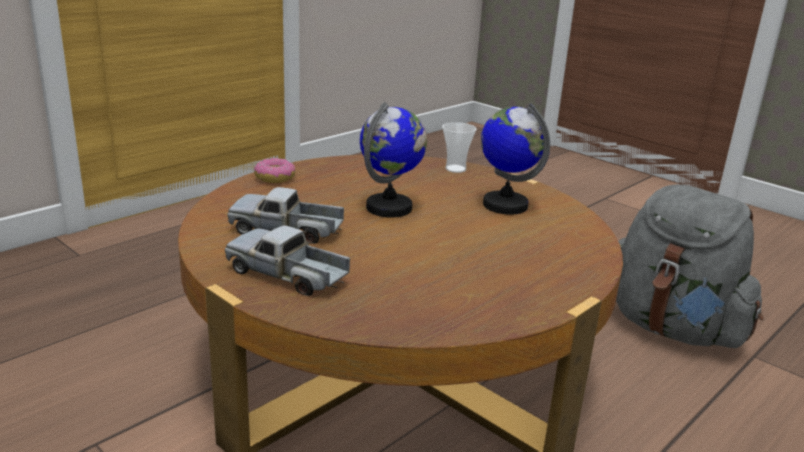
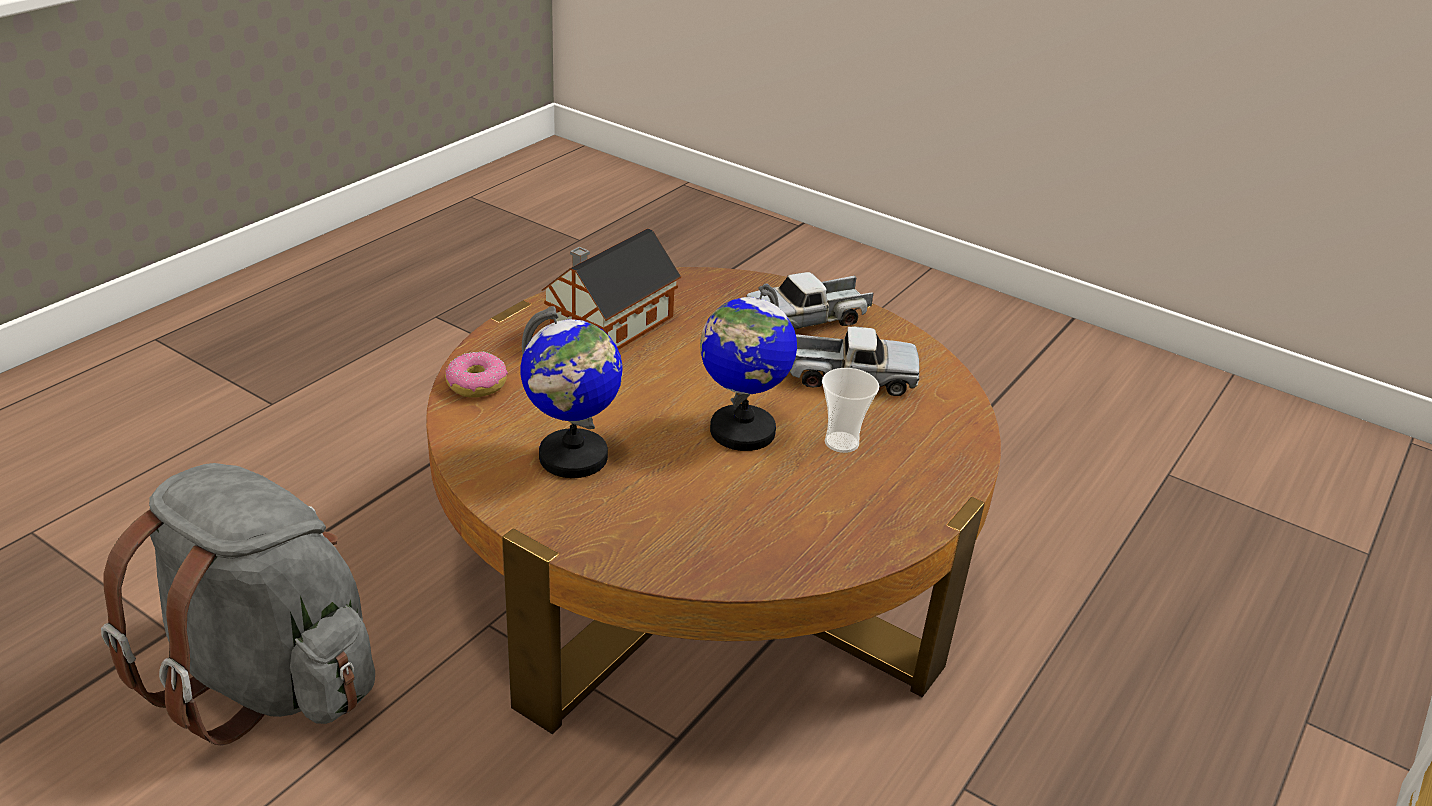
camera: 170 degrees right, 10 degrees up
toy truck [225,225,350,296] -> toy truck turned 135 degrees clockwise [747,272,873,329]
donut [254,158,295,183] -> donut moved to [445,352,508,398]
cup [442,122,477,173] -> cup moved to [822,368,879,453]
none -> toy house [541,228,681,350]

